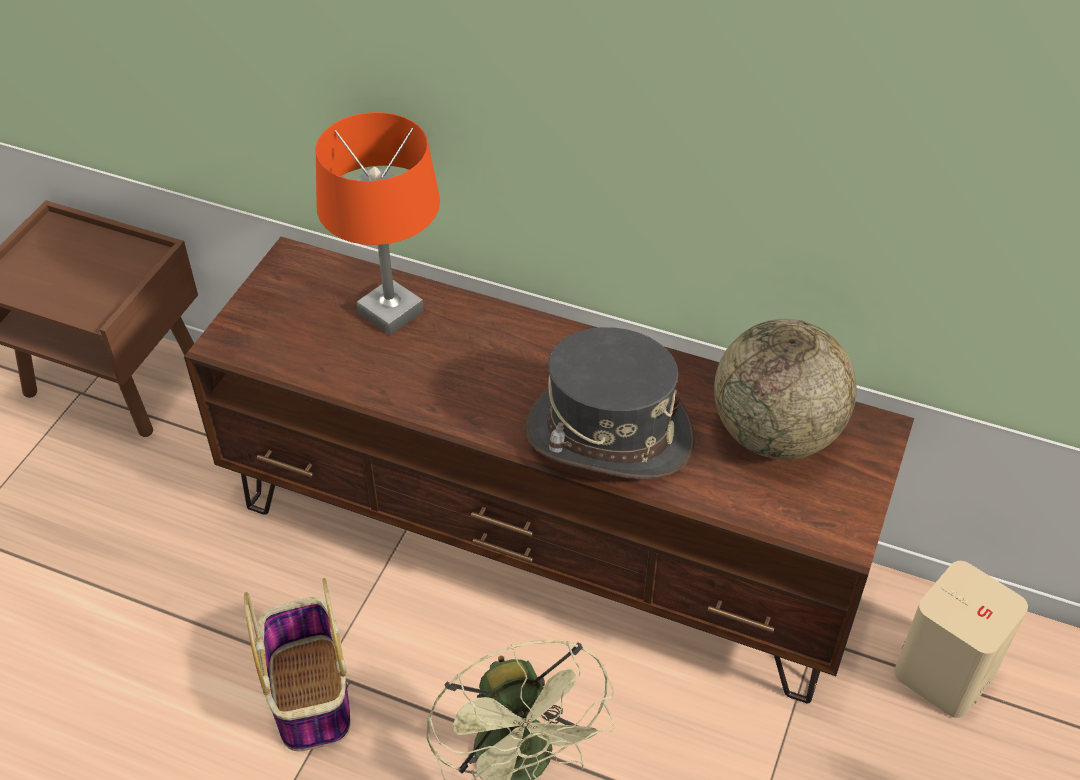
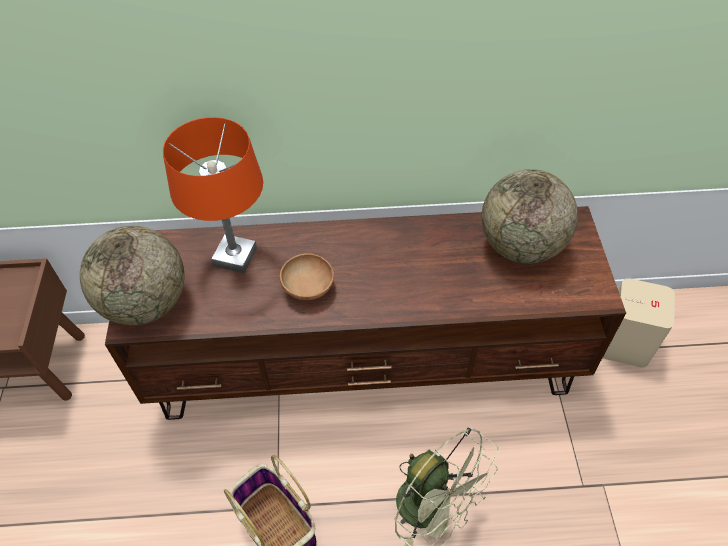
camera: 25 degrees left, 5 degrees up
grey hat [525,327,695,480] -> none
none -> globe [80,226,185,325]
none -> brown bowl [280,253,334,300]

